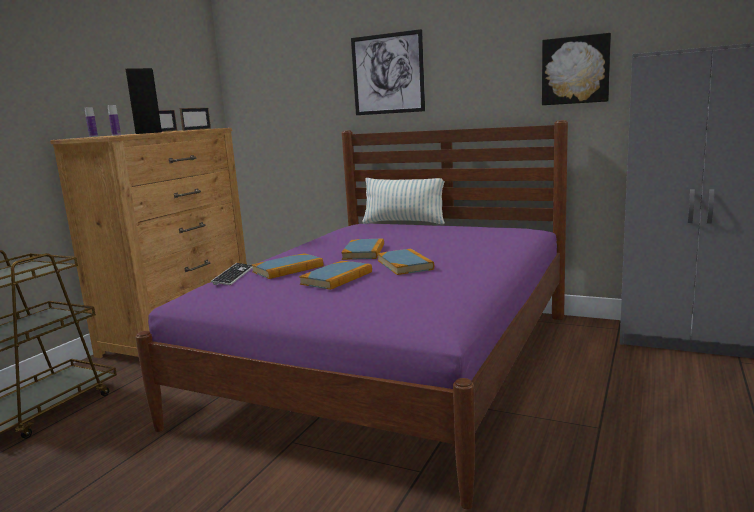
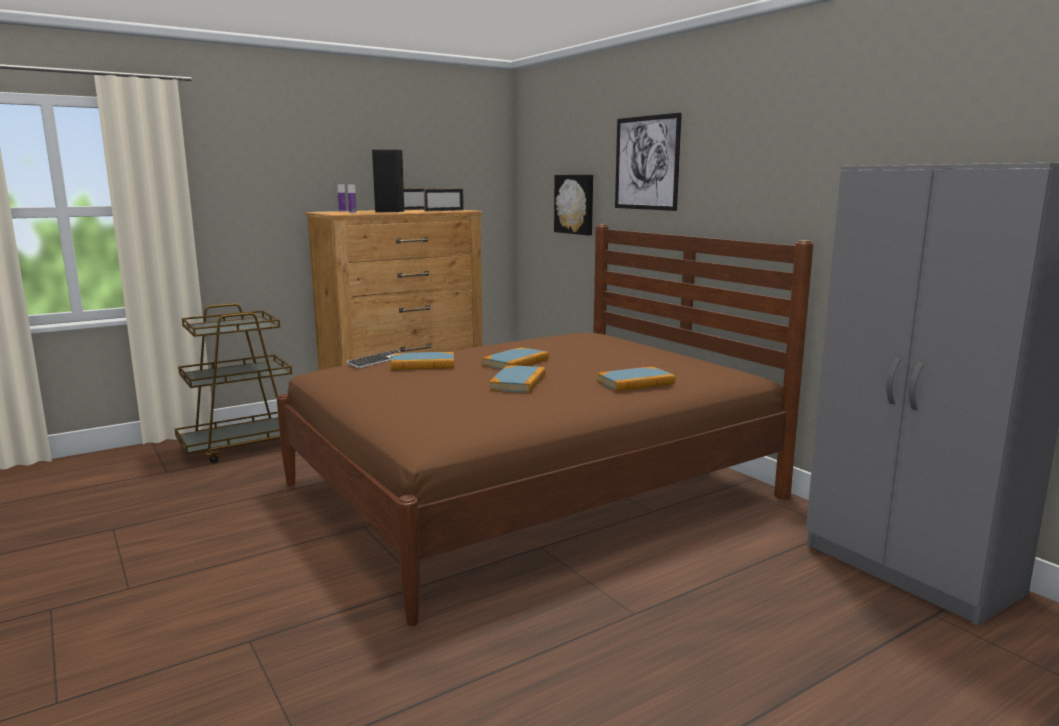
camera: 30 degrees right, 0 degrees up
purple bed [135,120,568,509] -> brown bed [277,224,814,626]
book [299,261,372,290] -> book moved to [596,367,675,391]
pillow [362,178,445,224] -> none
picture [542,33,611,105] -> picture moved to [554,175,593,235]

